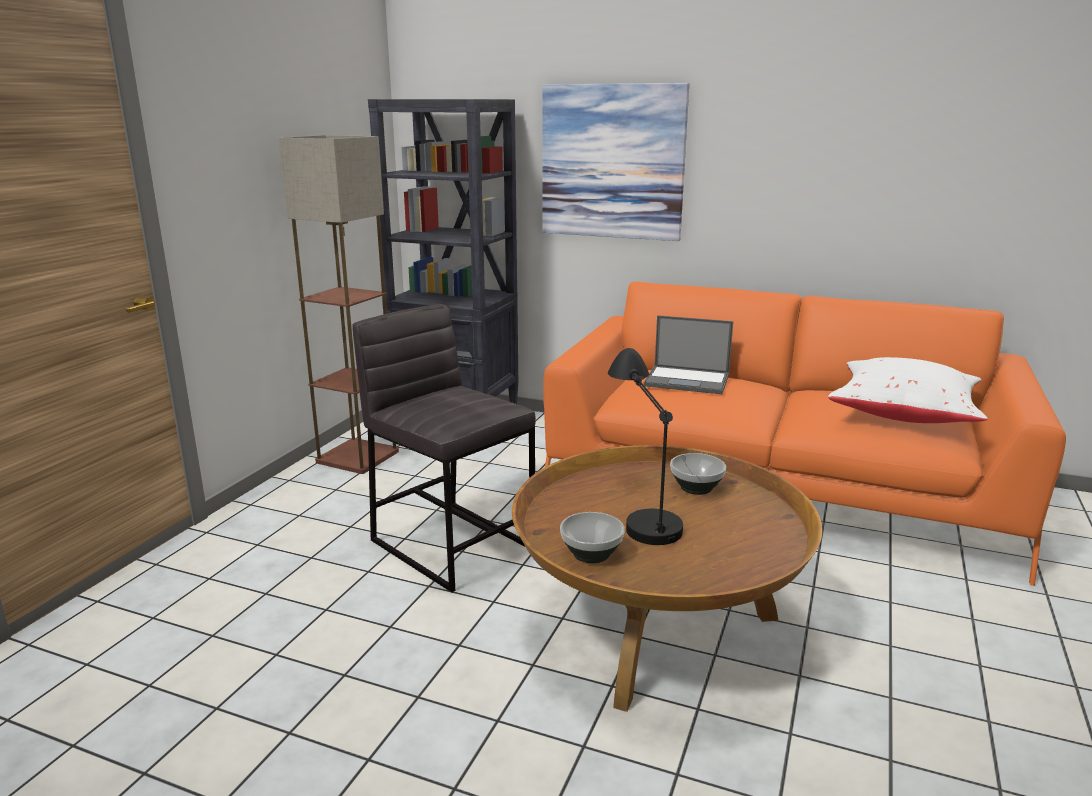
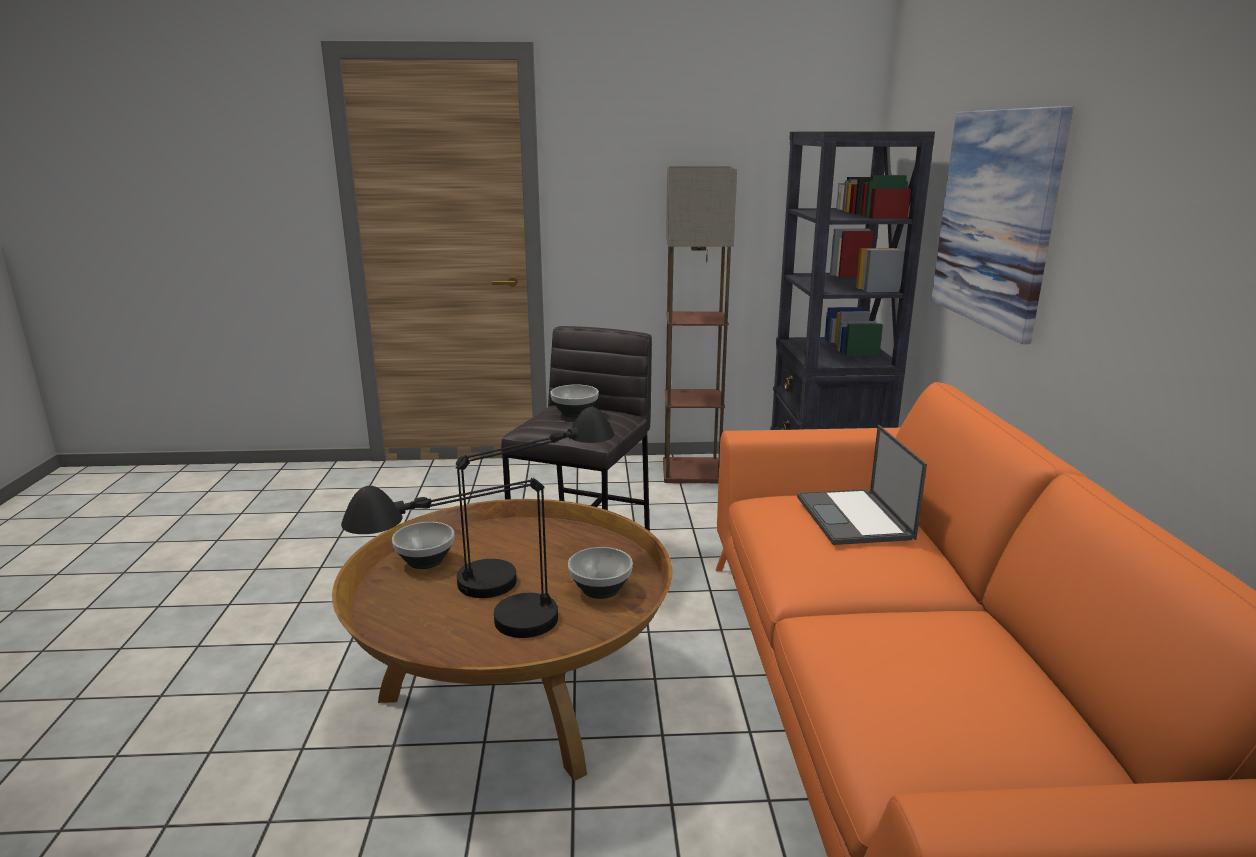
camera: 65 degrees right, 0 degrees up
white pillow [828,357,988,423] -> none
none -> black table lamp [341,478,558,638]
none -> bowl [550,385,599,418]

